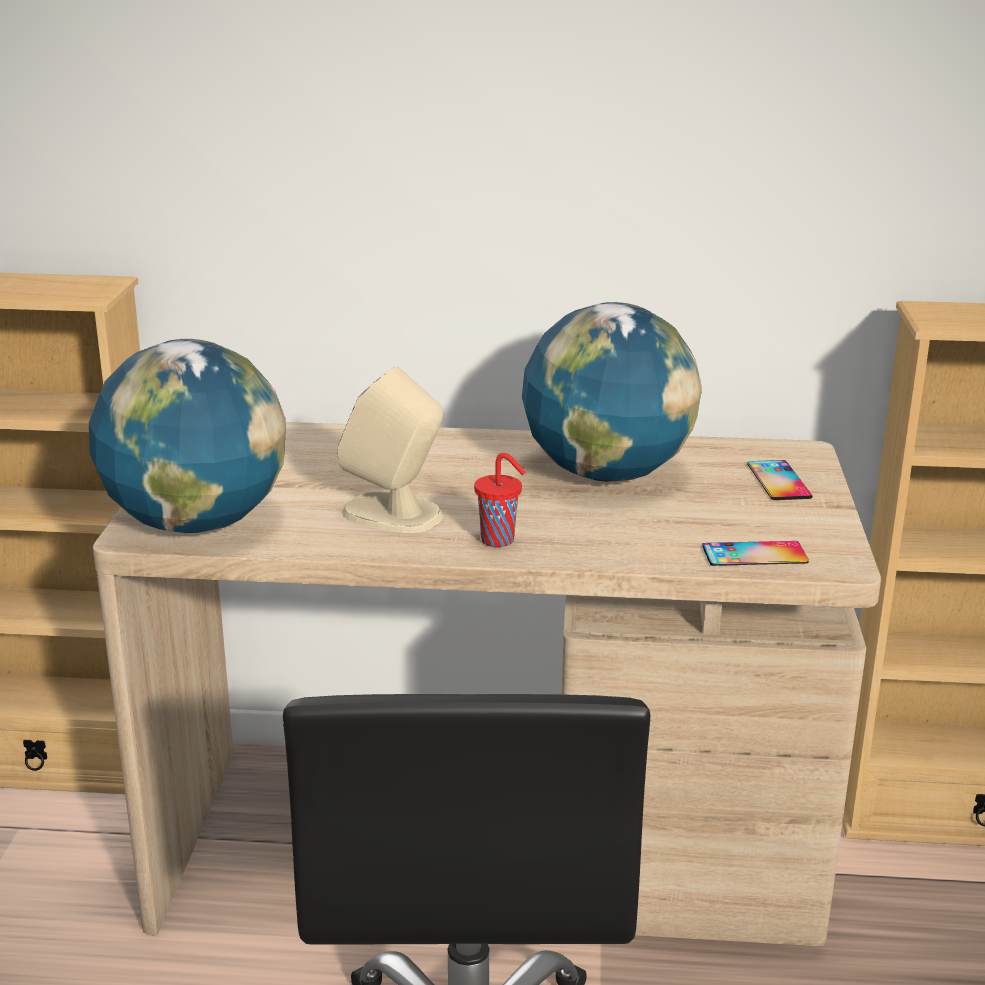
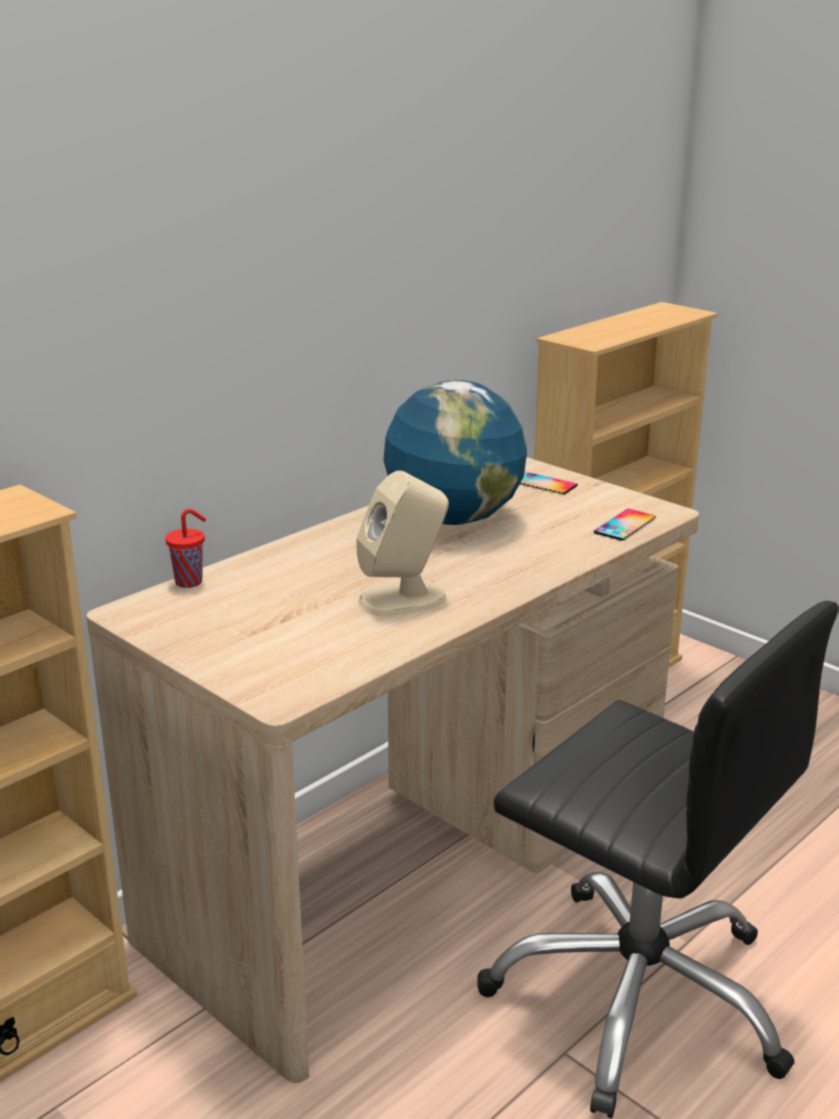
camera: 50 degrees left, 0 degrees up
globe [89,339,286,533] -> none
red cup [474,453,526,547] -> red cup moved to [165,509,206,588]

